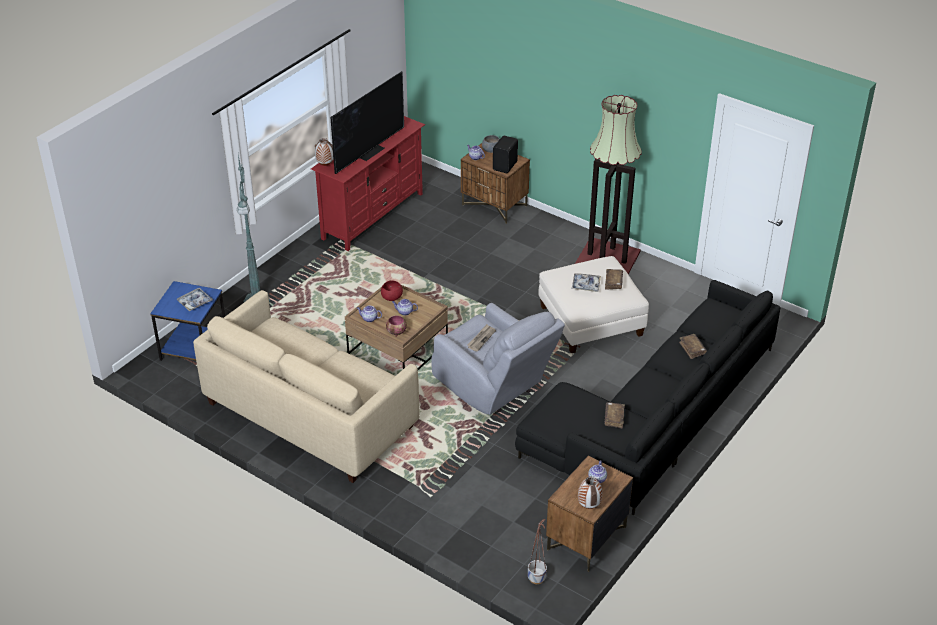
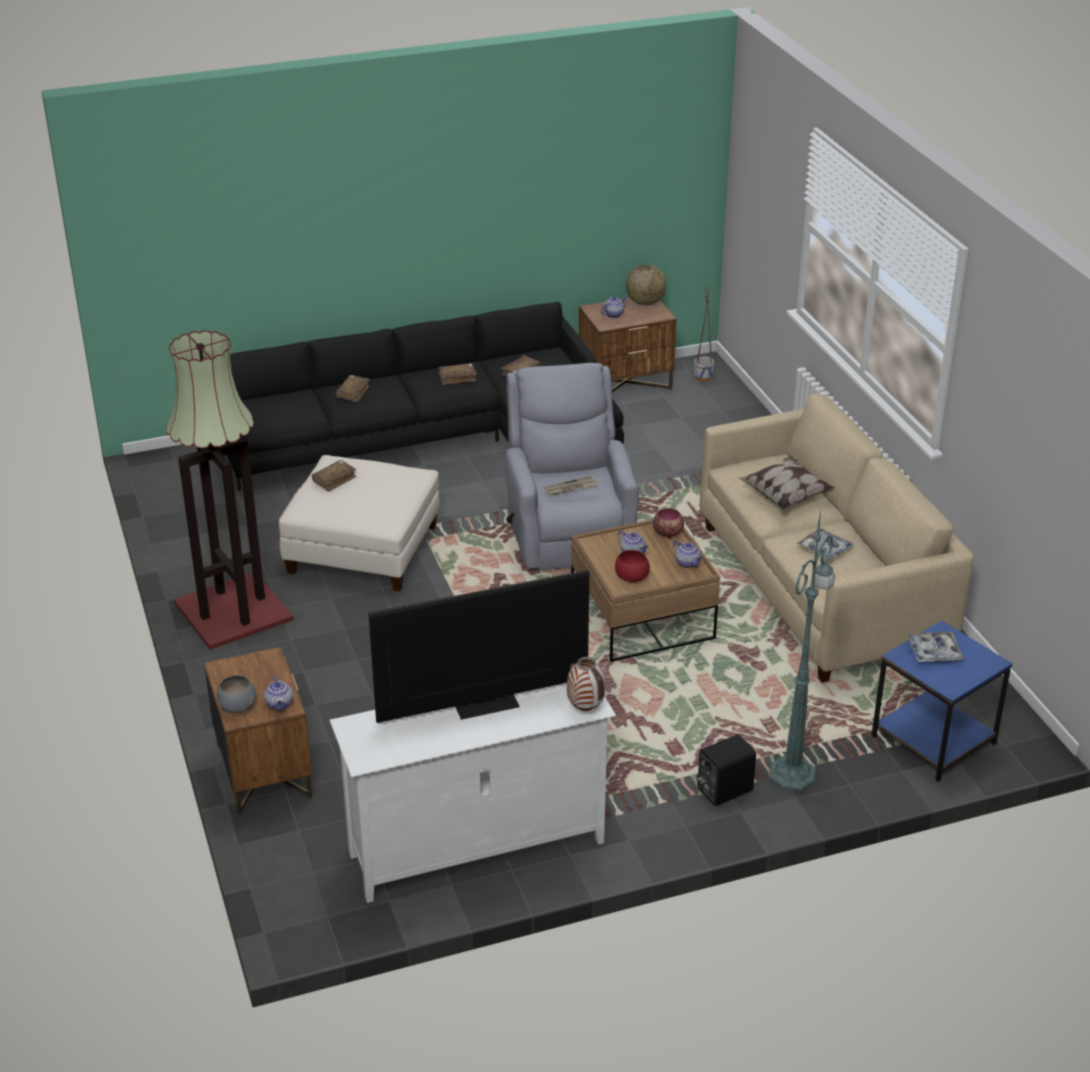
camera: 145 degrees left, 5 degrees down
red tv stand [311,116,425,251] -> white tv stand [329,683,616,903]
black speaker [493,136,518,173] -> black speaker moved to [698,734,756,806]
tray [572,273,601,292] -> tray moved to [796,528,855,561]
vase [578,477,602,509] -> globe [626,264,666,305]
none -> brown book [439,363,477,385]
none -> pillow [738,457,835,510]

